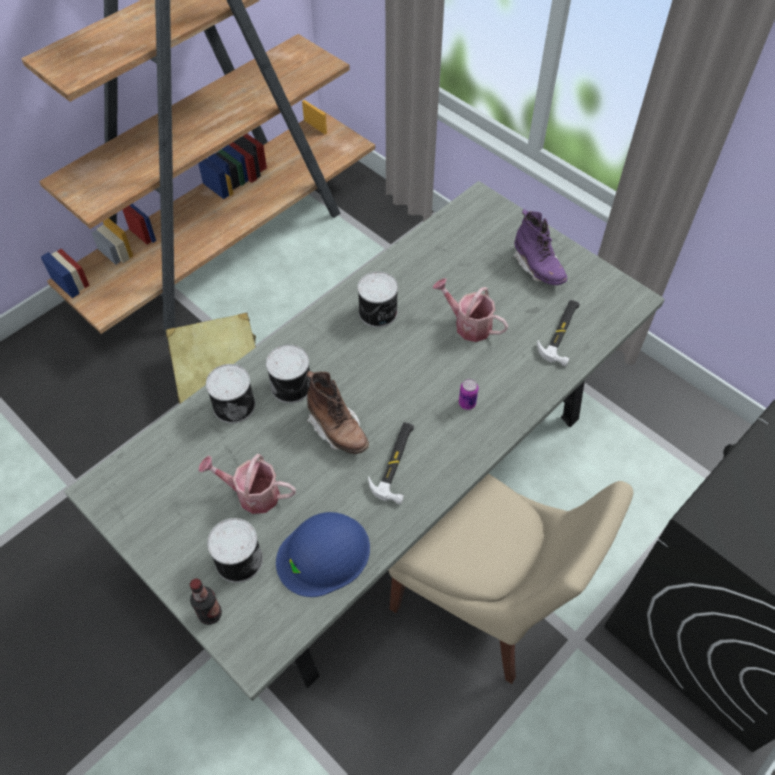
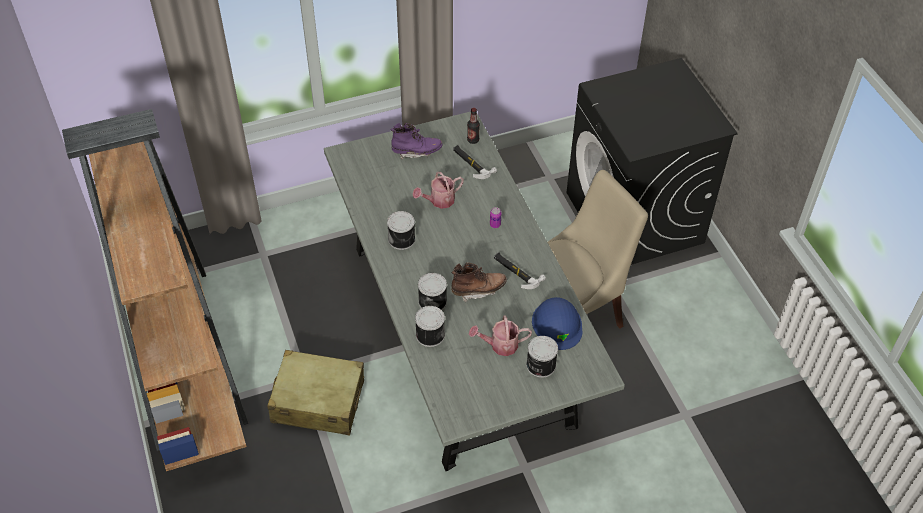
camera: 65 degrees left, 5 degrees down
bottle [190,578,222,625] -> bottle moved to [467,108,480,144]
watering can [198,454,296,514] -> watering can turned 45 degrees clockwise [469,315,532,356]

